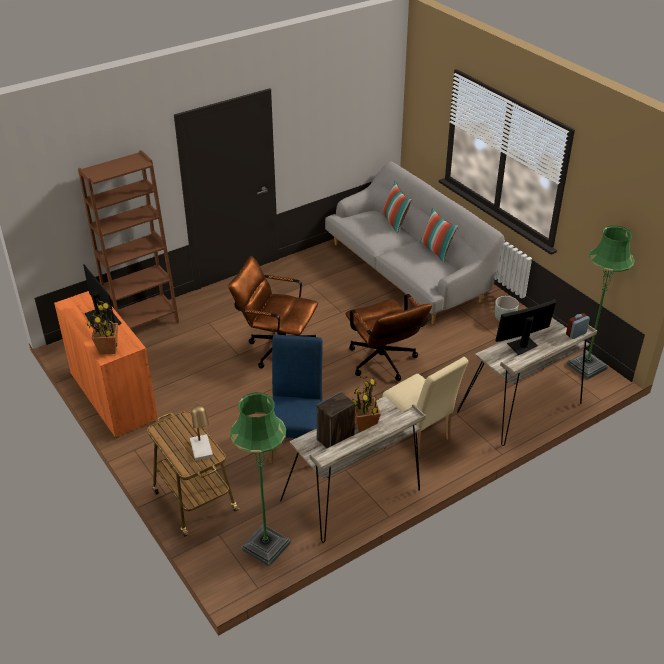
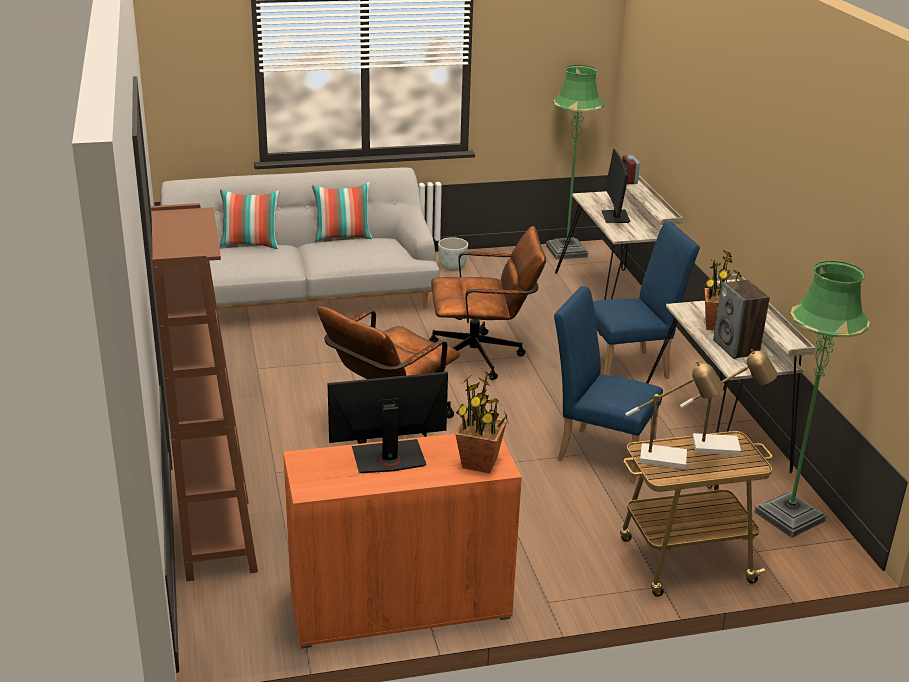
camera: 70 degrees left, 10 degrees down
beige chair [383,357,468,458] -> blue chair [593,222,700,379]
none -> table lamp [625,361,724,469]

